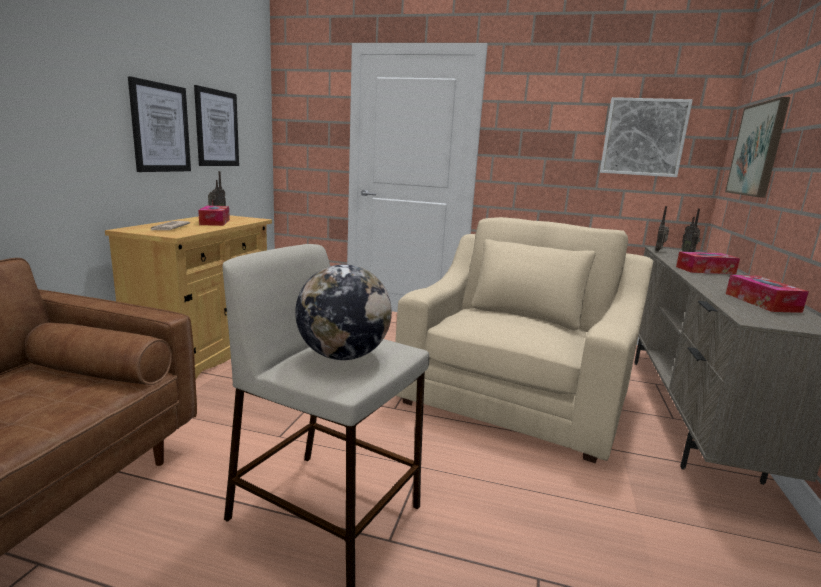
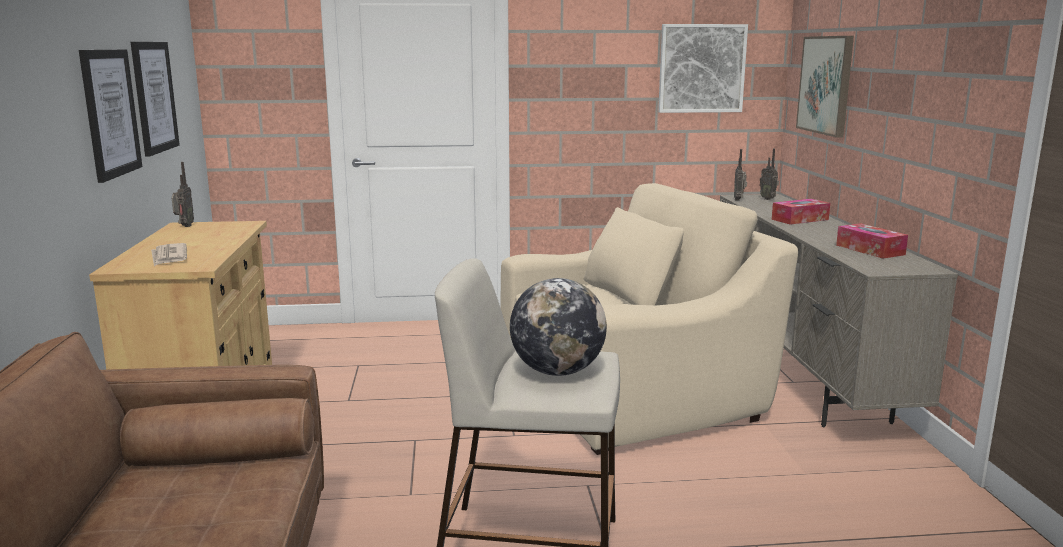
camera: 20 degrees left, 0 degrees up
tissue box [198,206,230,226] -> none
beige armchair [395,217,653,463] -> beige armchair turned 60 degrees clockwise [500,183,798,455]

